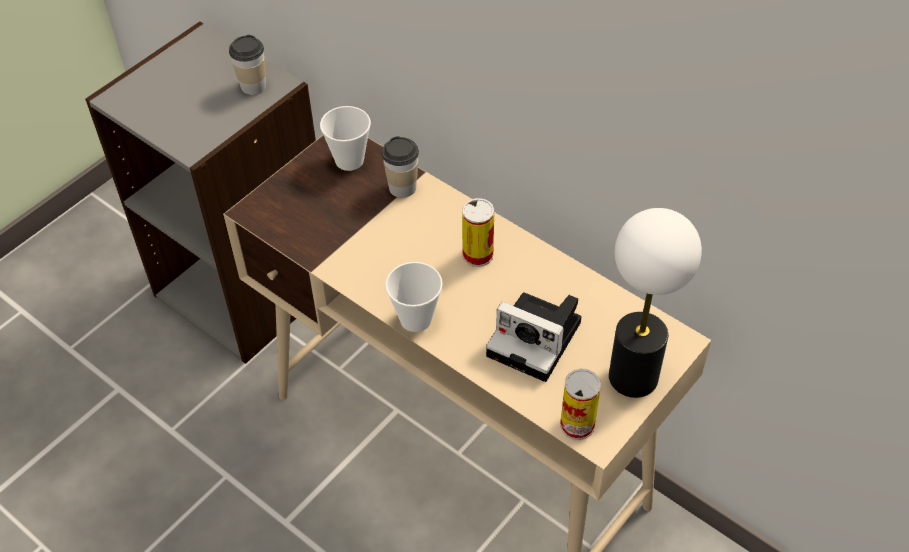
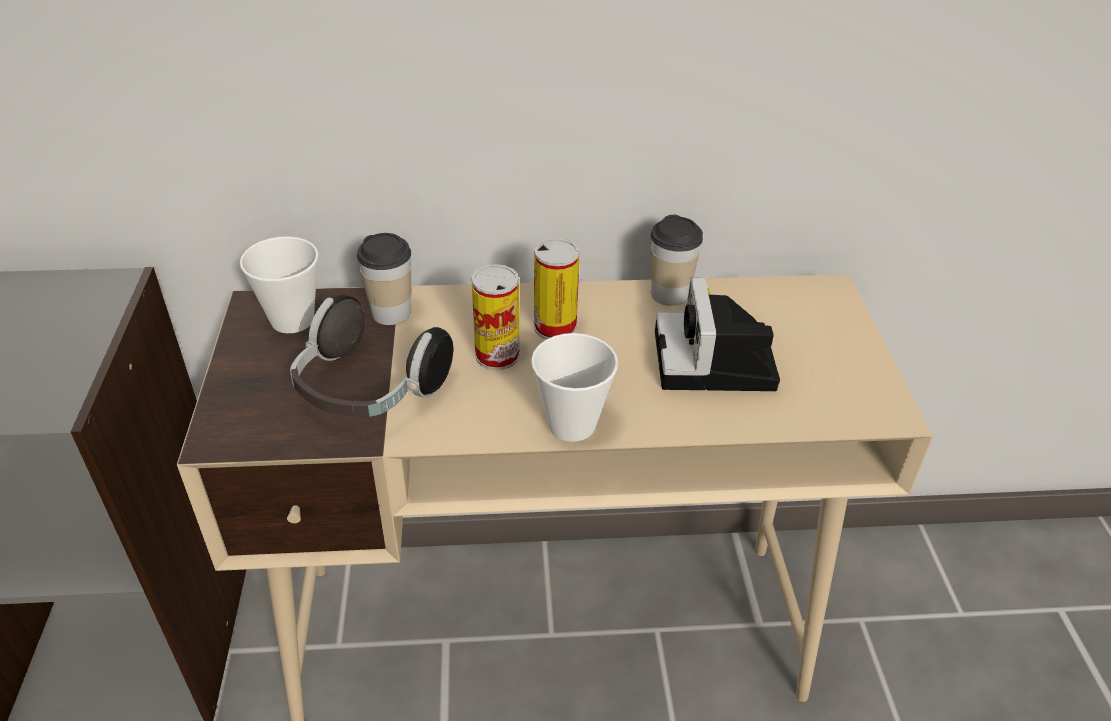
camera: 45 degrees left, 10 degrees down
cup [229,35,266,95] -> cup moved to [650,214,703,306]
camera [486,293,582,382] -> camera turned 105 degrees clockwise [655,277,780,391]
can [560,368,601,440] -> can moved to [471,264,520,370]
table lamp [609,208,702,398] -> none
none -> headphones [290,295,453,417]

